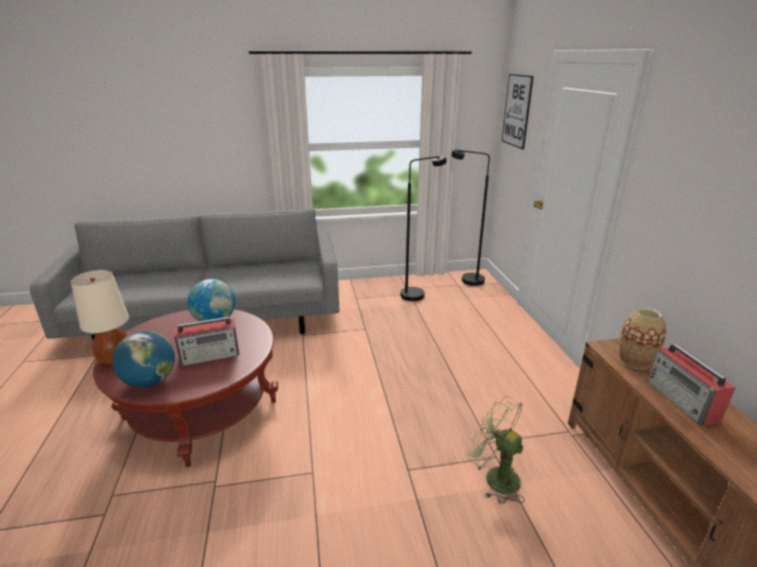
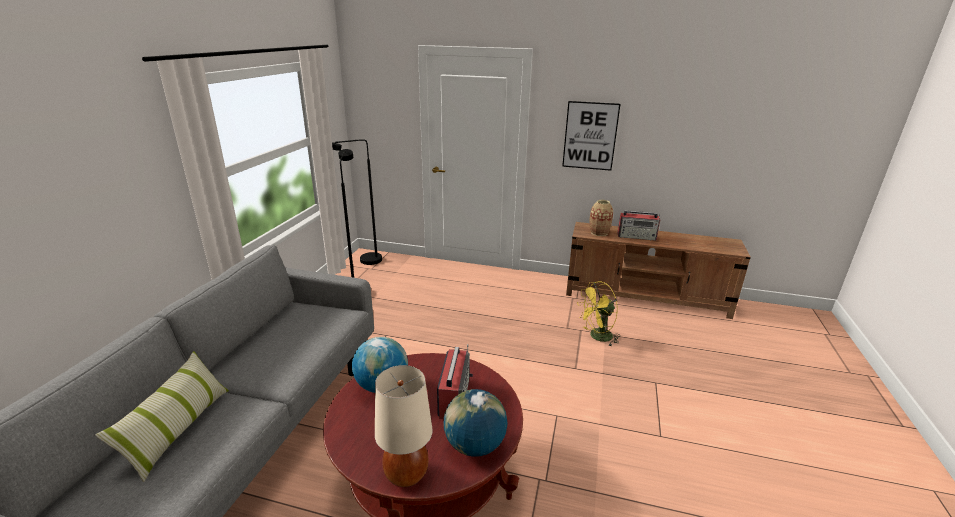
camera: 65 degrees left, 0 degrees up
green fan [465,396,525,504] -> yellow fan [577,282,620,347]
picture [502,74,534,149] -> picture moved to [562,101,620,171]
none -> pillow [95,351,229,482]

